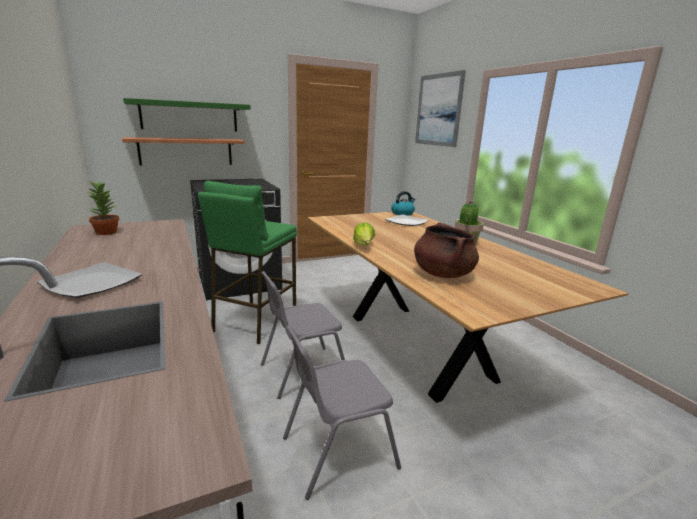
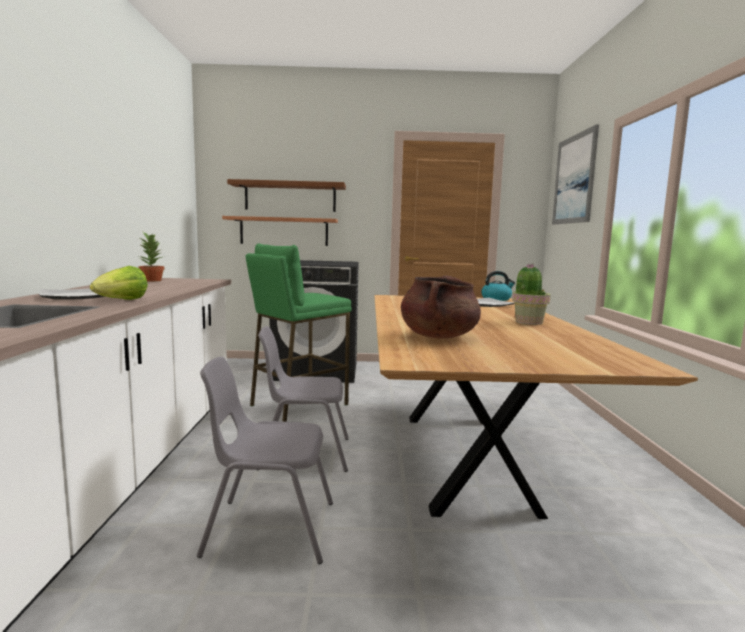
camera: 25 degrees right, 10 degrees down
green shelf [123,98,251,132] -> brown shelf [227,179,346,212]
lettuce [353,222,375,246] -> lettuce moved to [90,266,148,300]

